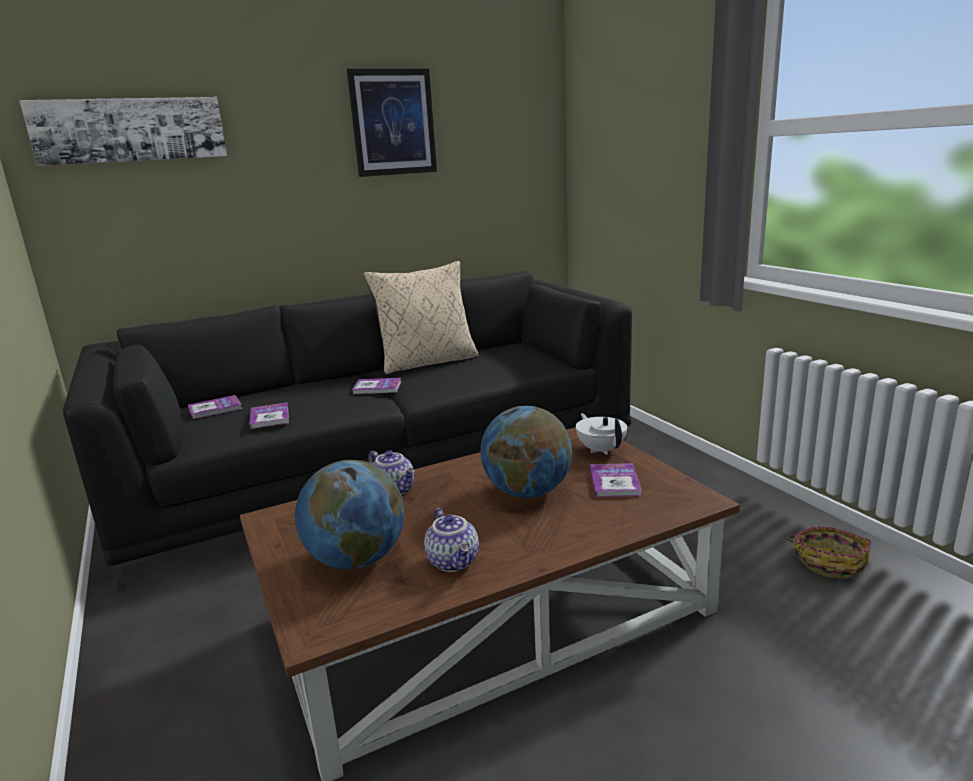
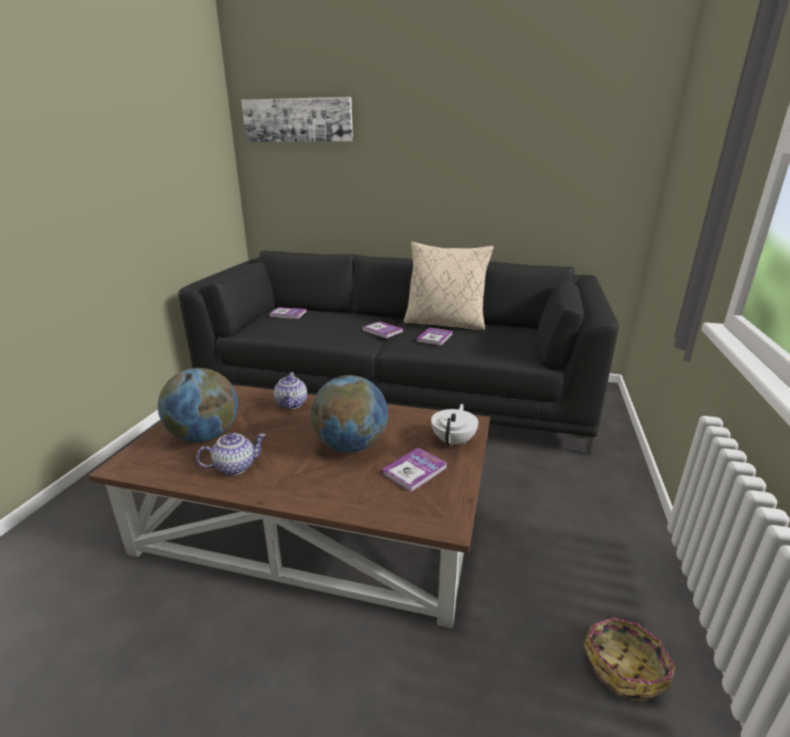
camera: 40 degrees right, 5 degrees up
book [249,403,289,429] -> book moved to [416,327,452,346]
picture [347,69,437,177] -> none
teapot [424,508,479,572] -> teapot turned 135 degrees counterclockwise [196,433,266,476]

